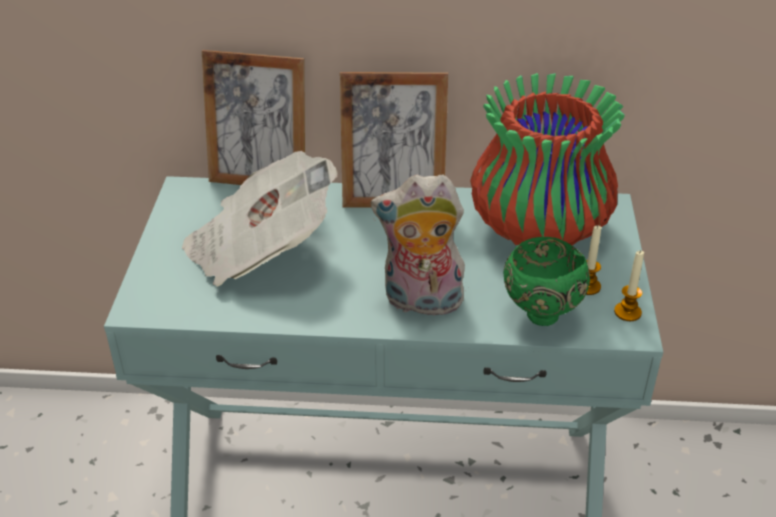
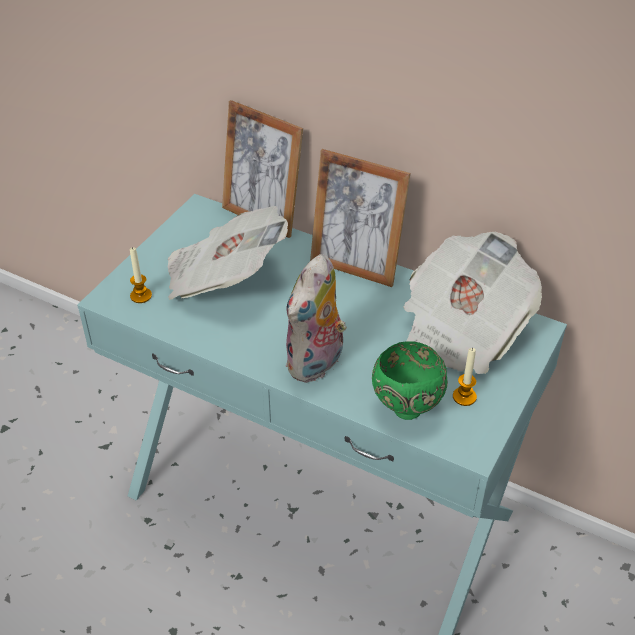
camera: 25 degrees right, 5 degrees up
plush toy [371,174,469,316] -> plush toy turned 90 degrees counterclockwise [285,254,347,383]
vase [470,73,625,246] -> newspaper [403,232,542,374]
candle [614,250,644,321] -> candle moved to [130,247,152,303]

